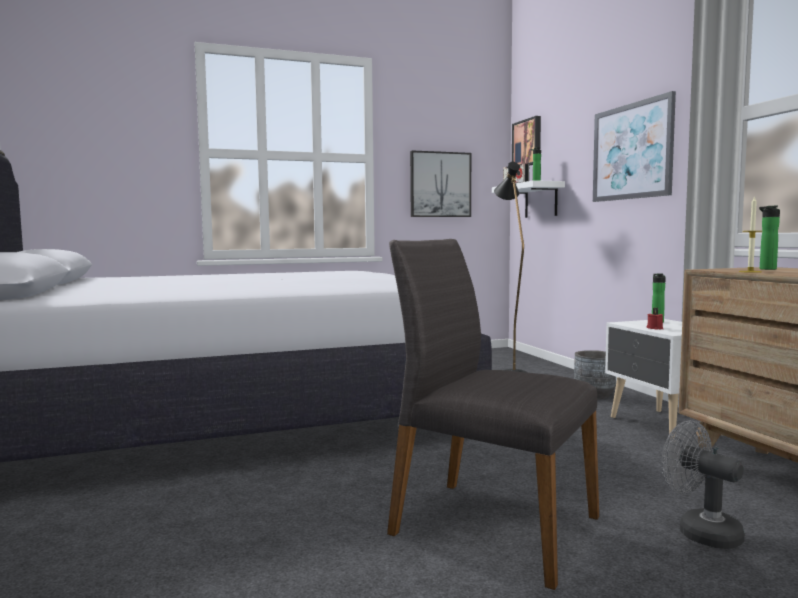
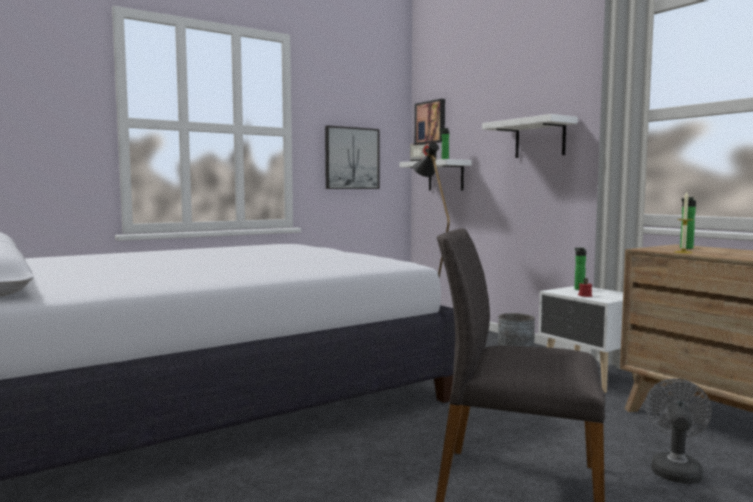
camera: 15 degrees left, 0 degrees up
picture [593,91,676,202] -> white shelf [482,114,578,158]
grey fan [662,421,745,549] -> grey fan turned 75 degrees clockwise [645,379,712,484]

